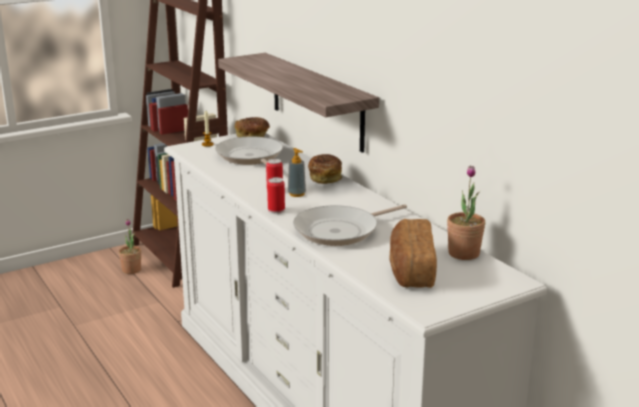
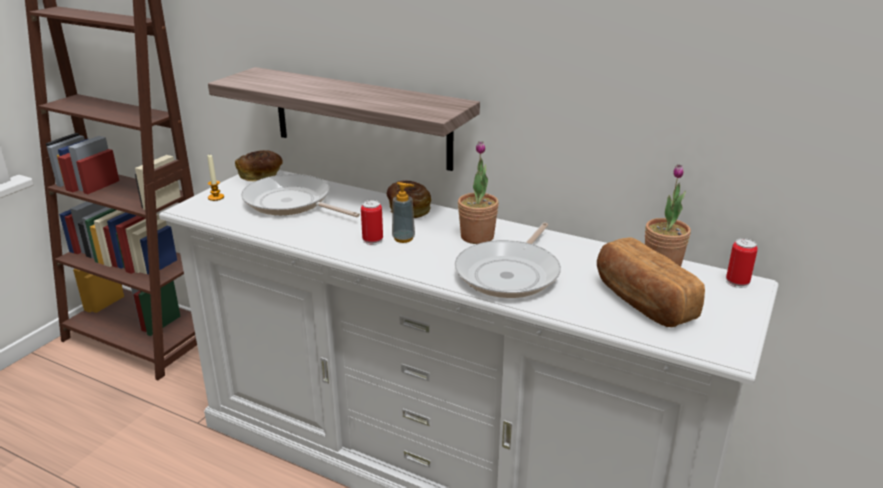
camera: 30 degrees left, 5 degrees up
potted plant [119,219,141,274] -> potted plant moved to [458,141,499,244]
can [267,177,285,214] -> can moved to [726,238,758,288]

